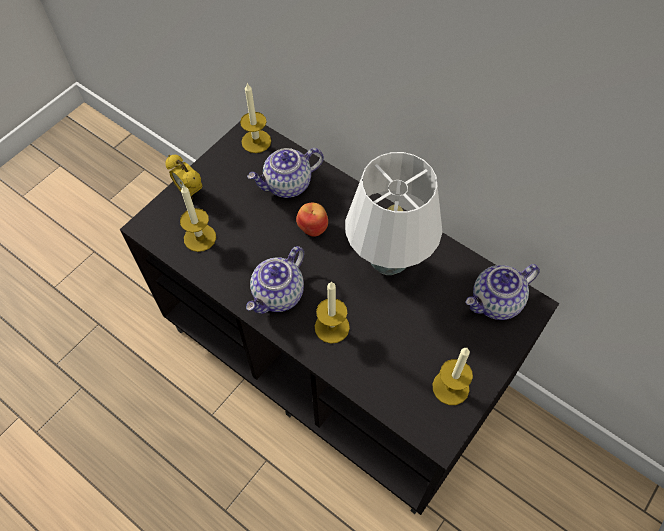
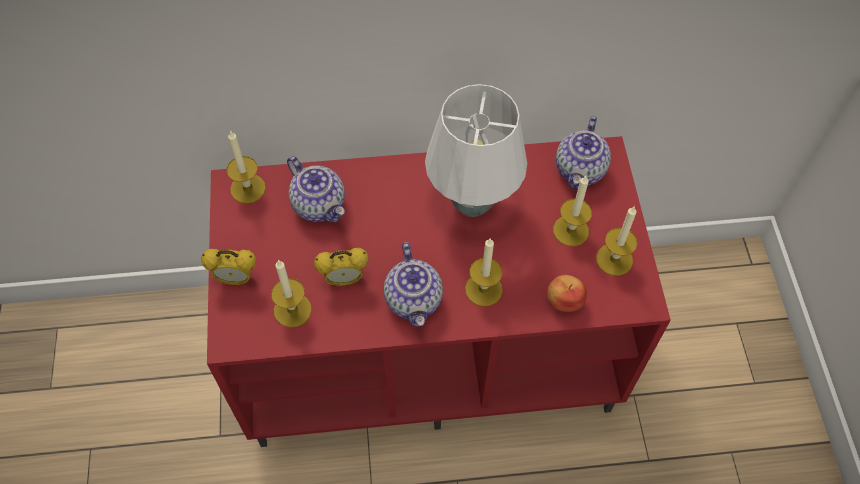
camera: 45 degrees left, 0 degrees up
black tv stand [120,122,559,515] -> red tv stand [207,136,671,447]
teapot [247,148,324,198] -> teapot turned 60 degrees counterclockwise [287,156,345,222]
apple [296,203,328,237] -> apple moved to [547,275,587,312]
none -> alarm clock [314,248,369,286]
none -> candle [553,176,592,246]

